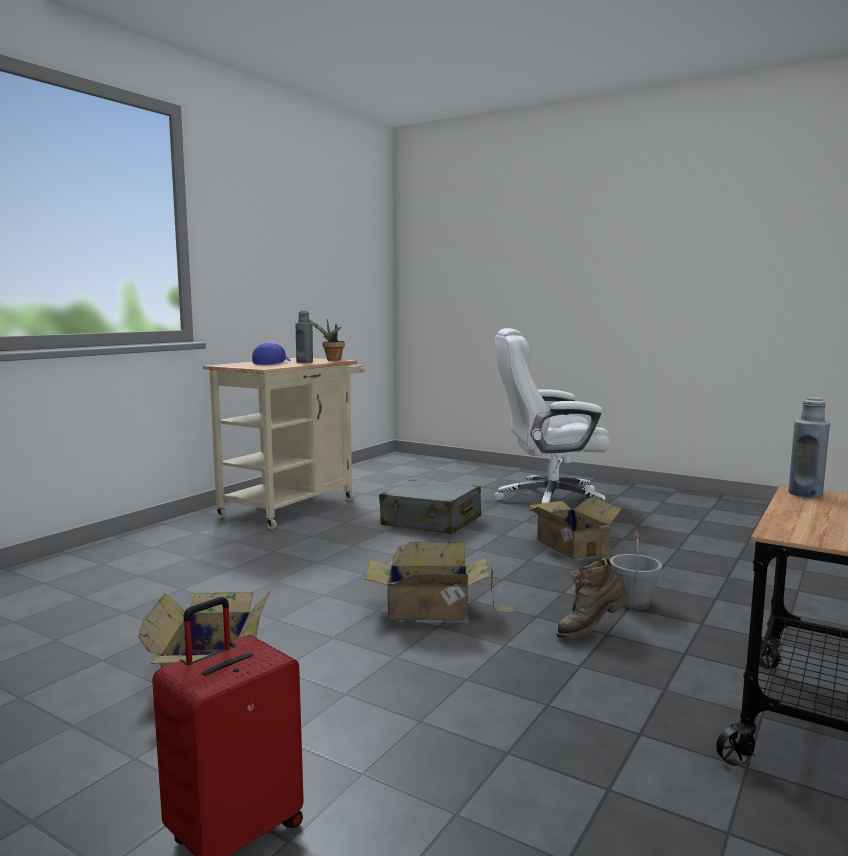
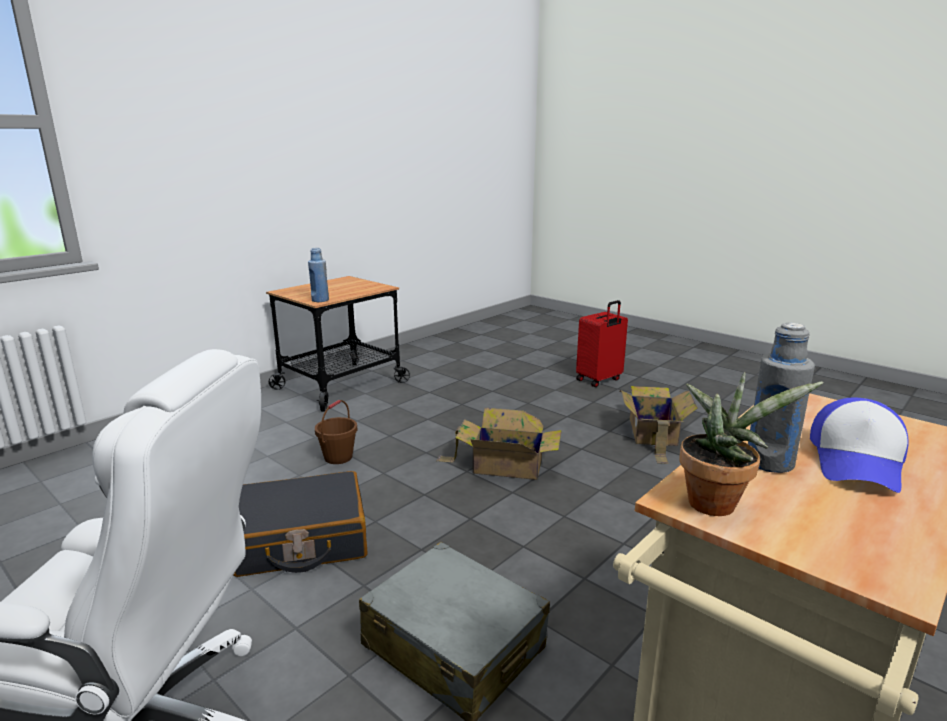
camera: 170 degrees left, 10 degrees up
cardboard box [529,497,622,561] -> black suitcase [234,471,368,577]
brown boot [556,558,631,639] -> none
grey bucket [610,530,662,610] -> brown bucket [315,400,358,464]

